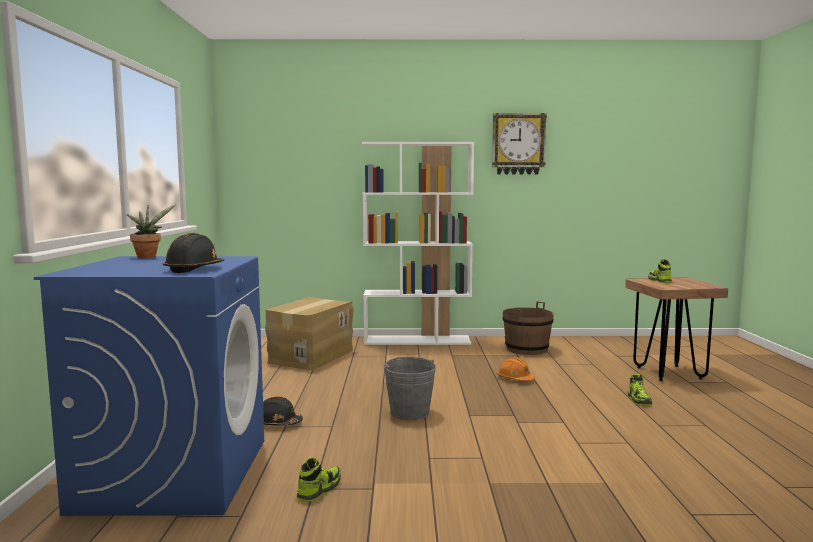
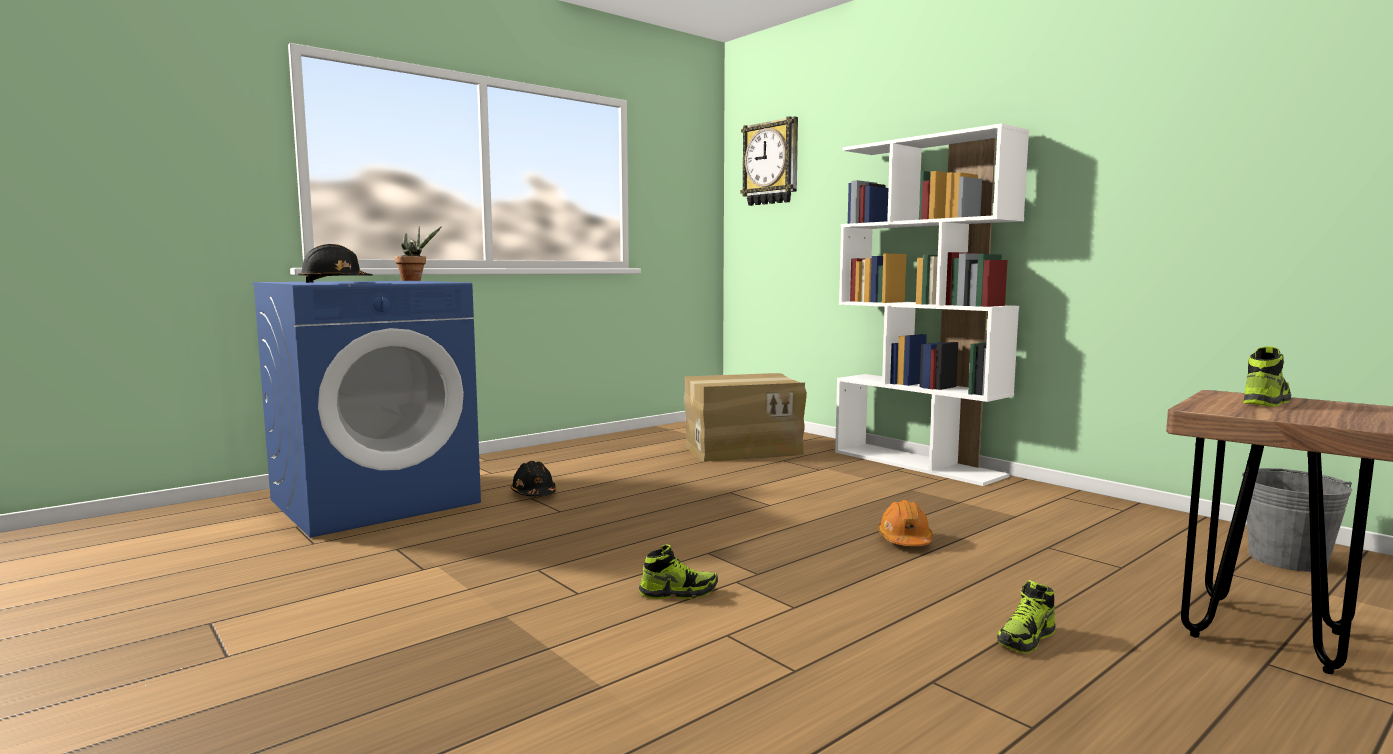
camera: 50 degrees right, 0 degrees up
shoe [297,457,341,502] -> shoe moved to [639,544,718,599]
grey bucket [384,357,436,420] -> grey bucket moved to [1242,468,1352,572]
wall clock [492,113,547,175] -> wall clock moved to [741,116,798,206]
brown bucket [503,301,554,355] -> none

